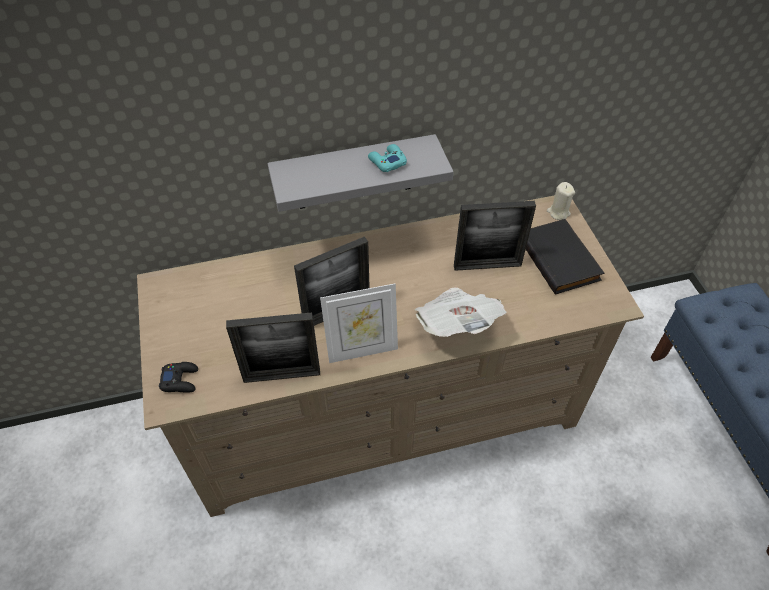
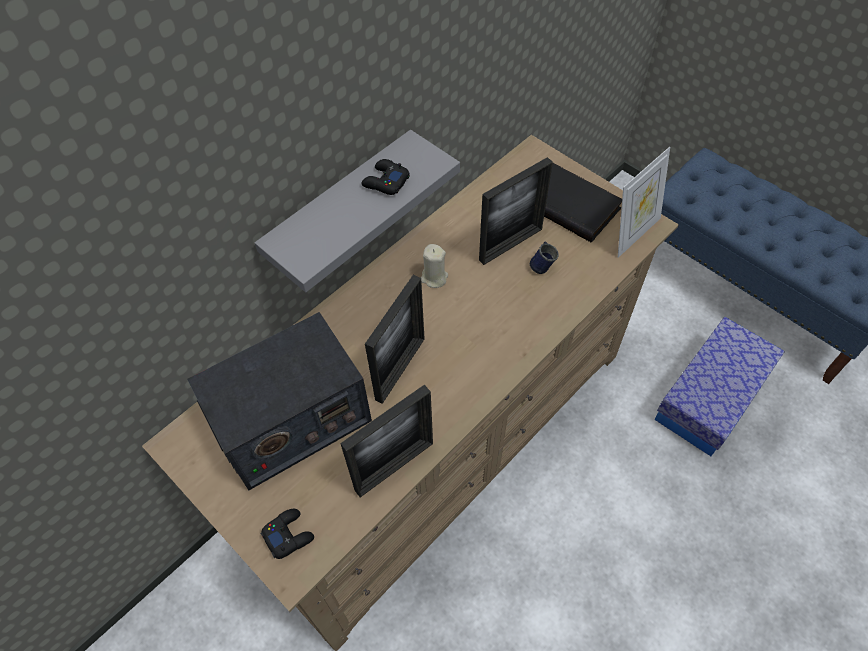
camera: 30 degrees left, 5 degrees up
picture frame [320,284,398,363] -> picture frame moved to [618,147,670,258]
turquoise game controller [368,144,407,172] -> black game controller [362,159,410,195]
newspaper [415,287,506,337] -> none
beige candle [547,182,575,220] -> beige candle moved to [421,244,448,288]
none -> radio [187,312,372,490]
none -> blue mug [529,241,559,274]
none -> storage box [654,317,785,456]

